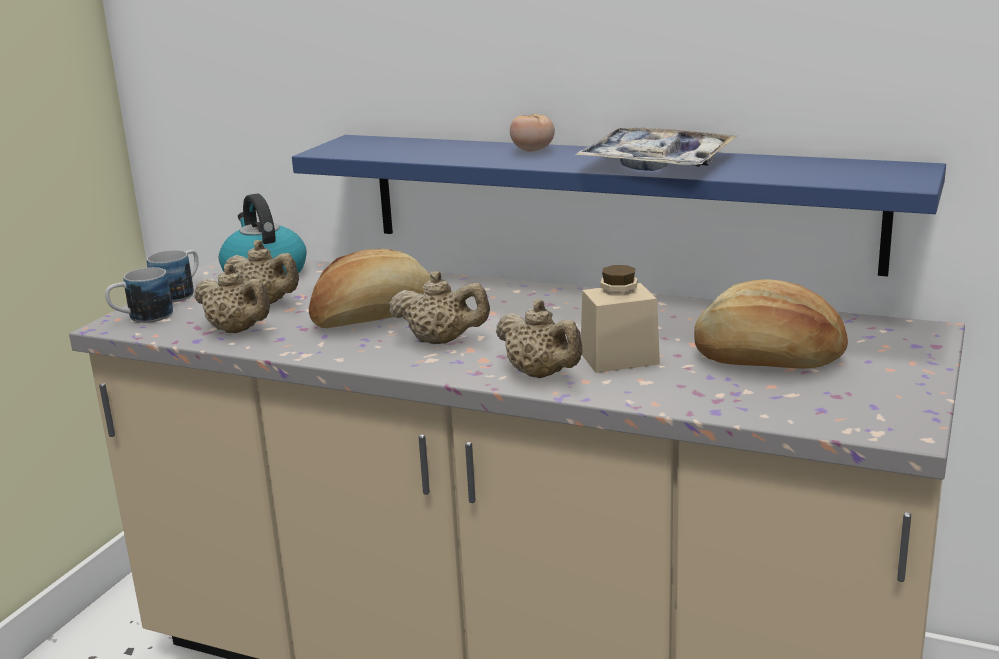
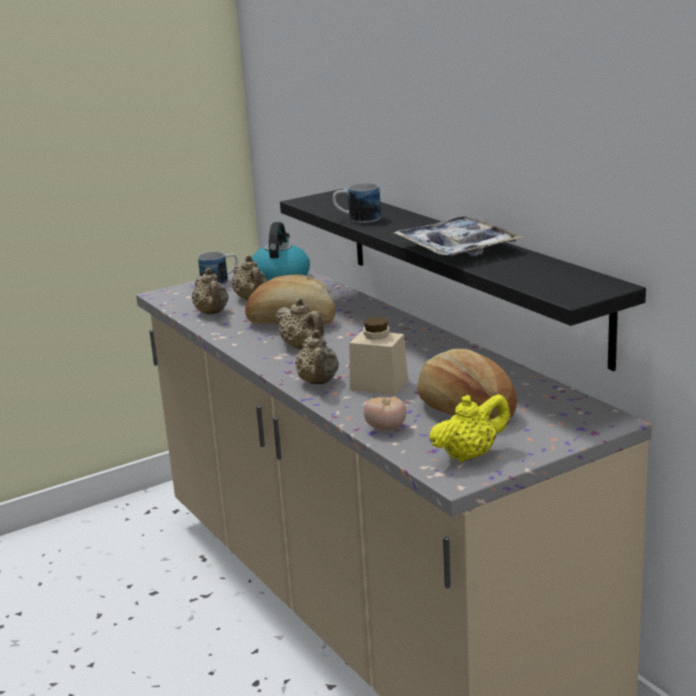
camera: 35 degrees right, 0 degrees up
mug [105,267,173,323] -> mug moved to [333,183,381,223]
blue shelf [292,135,946,276] -> black shelf [280,189,646,371]
tomato [510,114,555,152] -> tomato moved to [364,397,407,431]
none -> yellow teapot [429,394,510,462]

